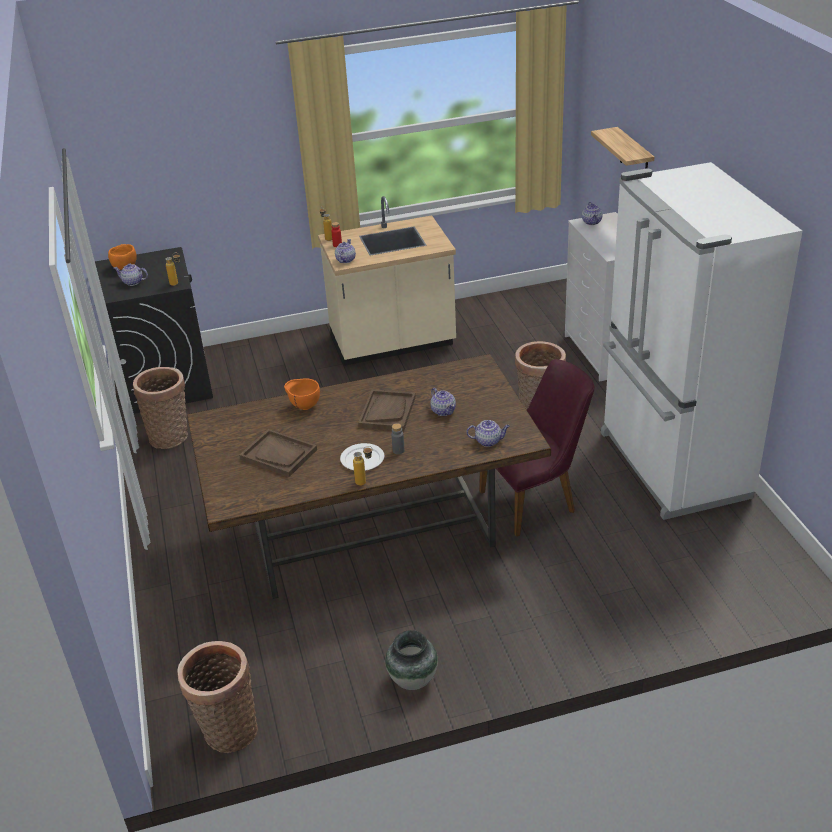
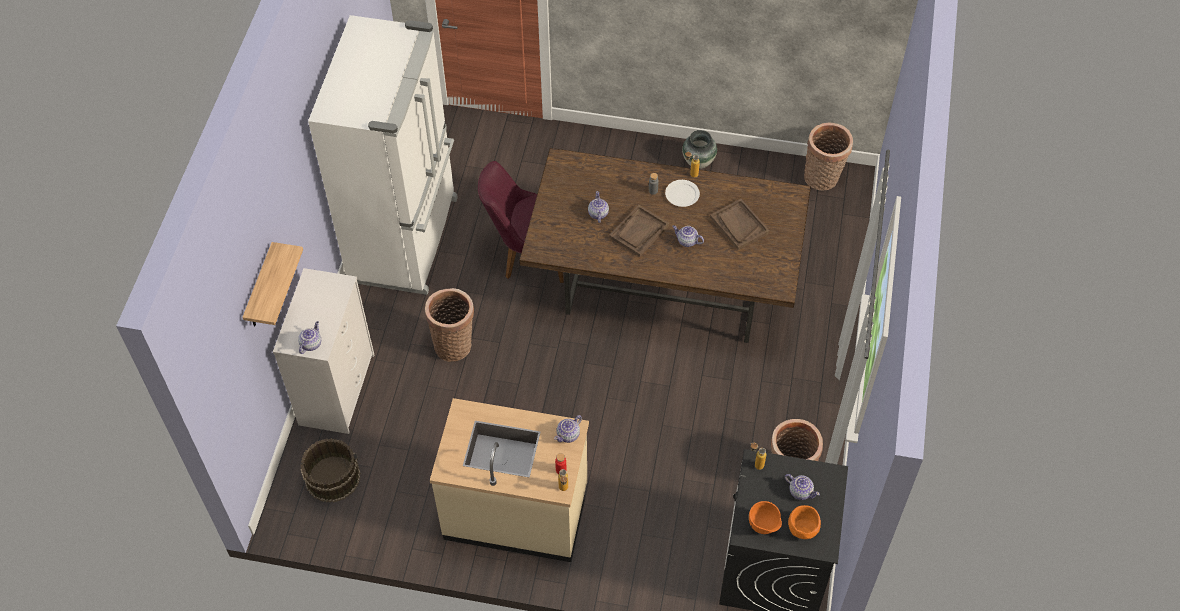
camera: 155 degrees left, 20 degrees up
orange bowl [284,378,320,410] -> orange bowl moved to [749,501,782,534]
teapot [467,420,510,447] -> teapot moved to [672,225,704,247]
none -> brown bucket [301,438,361,503]

